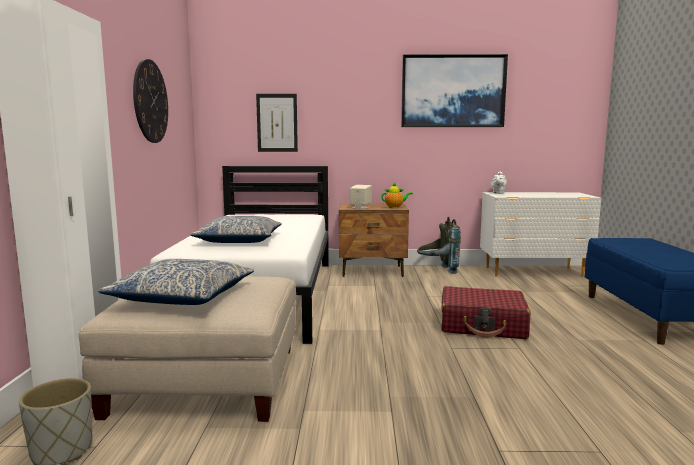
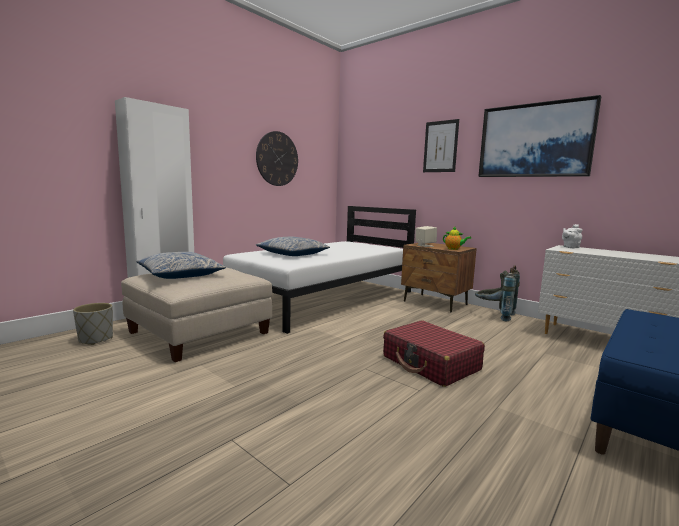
camera: 40 degrees right, 0 degrees up
picture [256,94,298,152] -> picture moved to [423,119,459,172]

